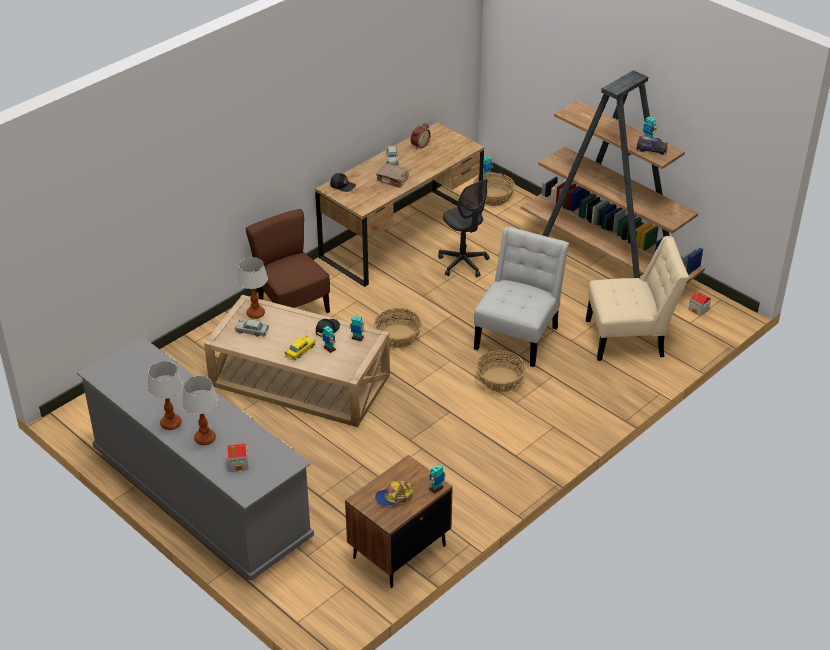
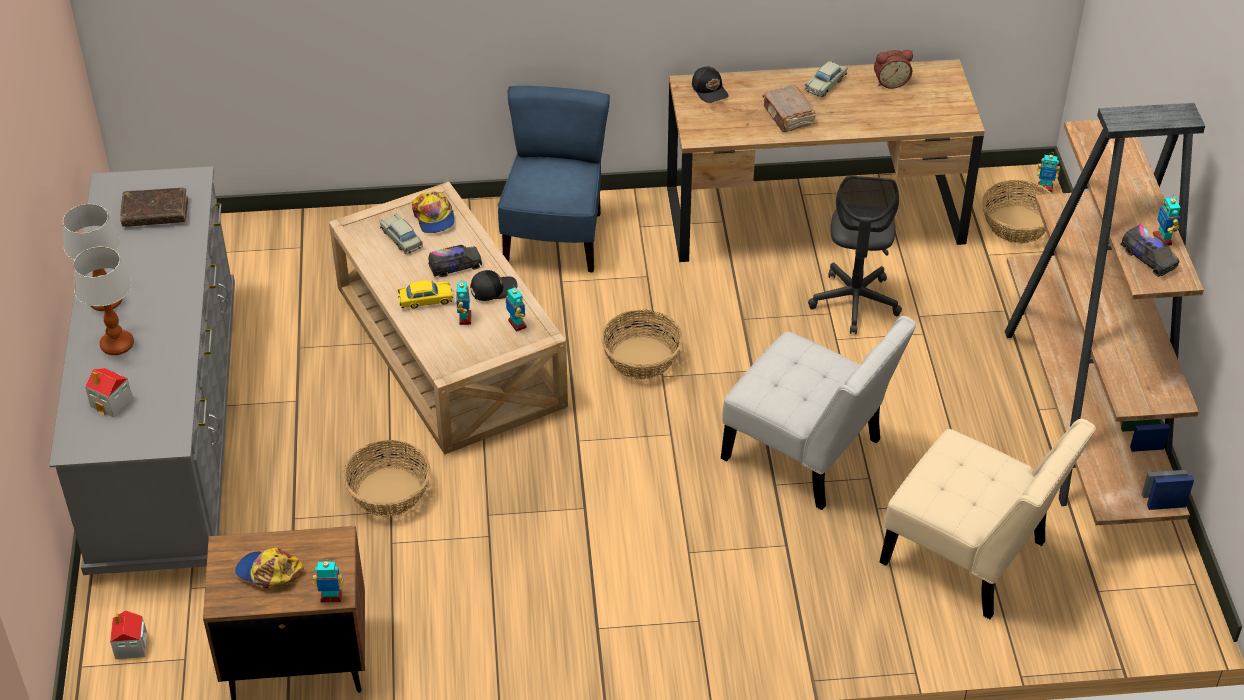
camera: 40 degrees right, 5 degrees up
table lamp [237,257,268,319] -> cap [412,191,455,233]
brown chair [245,209,330,313] -> blue chair [497,86,610,273]
white chair [474,226,569,367] -> white chair turned 60 degrees clockwise [721,316,917,510]
basket [476,350,526,392] -> basket moved to [343,440,430,517]
toy house [689,291,711,316] -> toy house moved to [110,610,147,659]
none -> brown book [120,188,188,227]
none -> toy truck [428,245,482,277]

